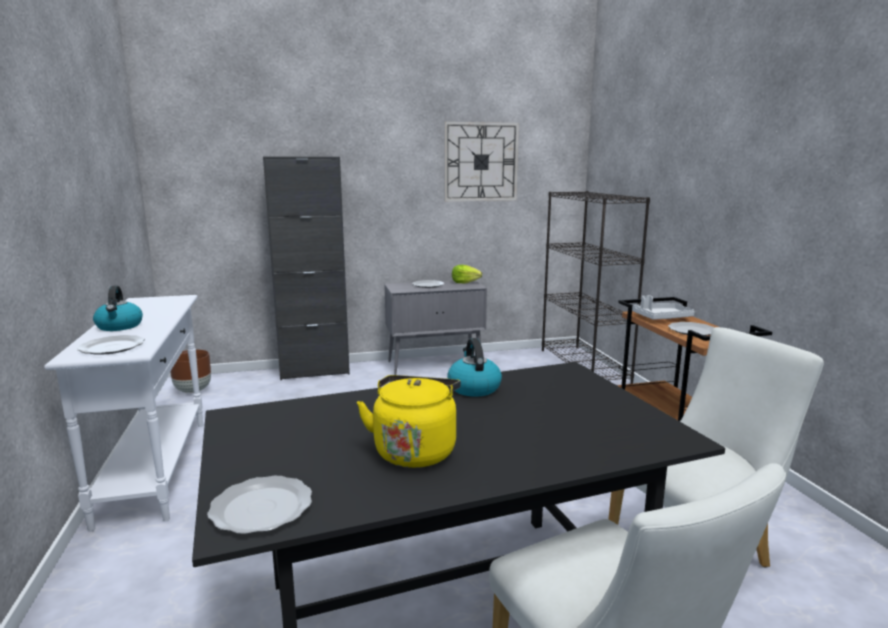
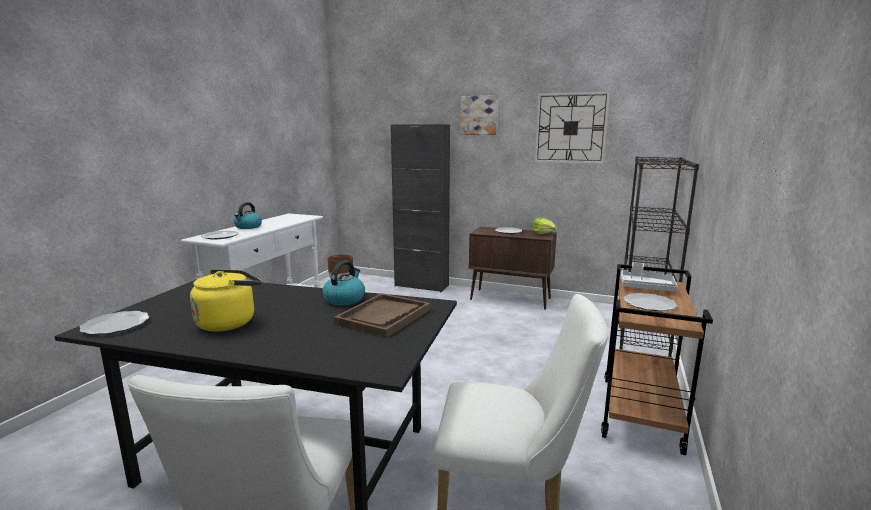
camera: 35 degrees right, 0 degrees up
grey cabinet [384,281,487,375] -> brown cabinet [469,227,557,310]
none -> brown tray [334,293,430,338]
none -> picture [460,95,498,135]

